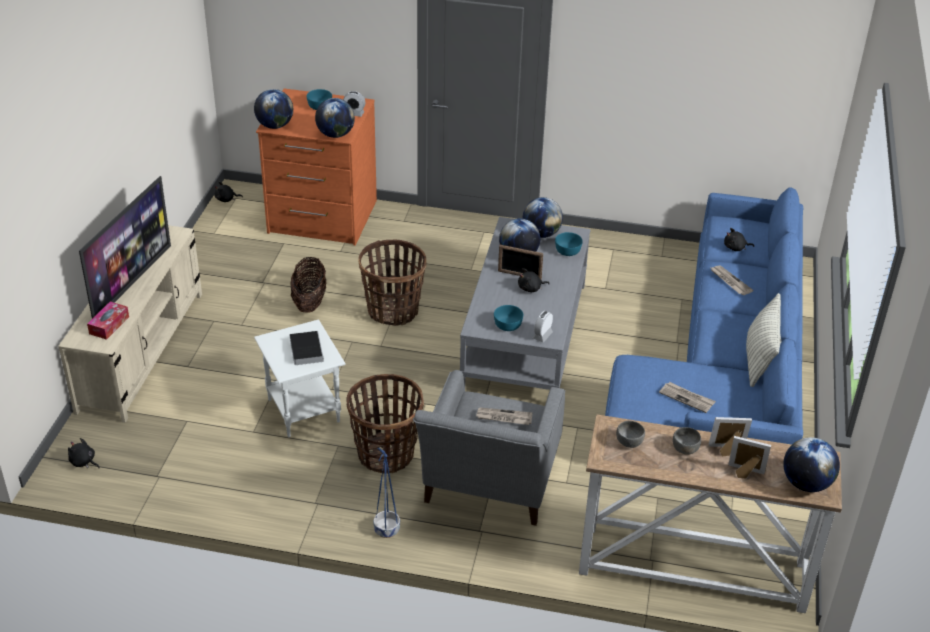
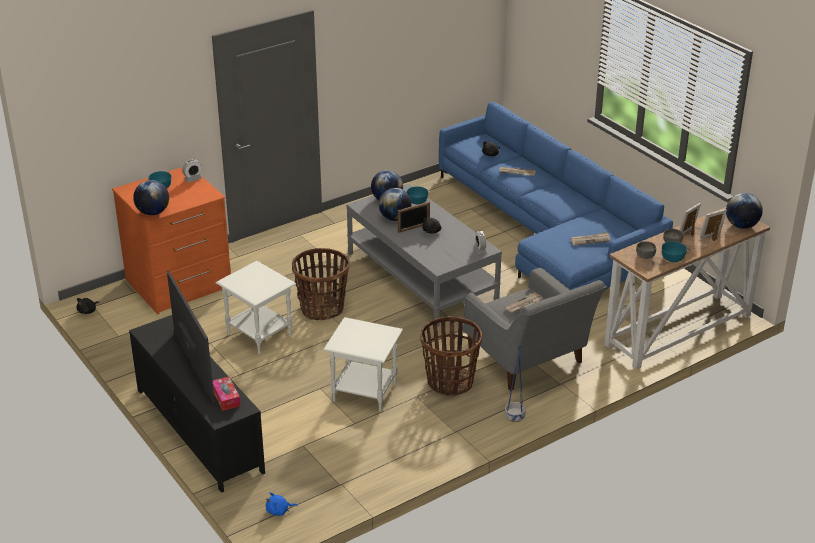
camera: 45 degrees left, 5 degrees down
beige tv stand [58,225,202,423] -> black tv stand [129,315,265,493]
black plush toy [68,438,100,468] -> blue plush toy [266,492,298,516]
book [290,331,324,365] -> none
basket [291,256,327,313] -> white side table [216,261,296,354]
globe [315,98,355,138] -> none
turquoise bowl [494,305,523,331] -> turquoise bowl moved to [662,241,687,262]
pillow [746,293,781,387] -> none

